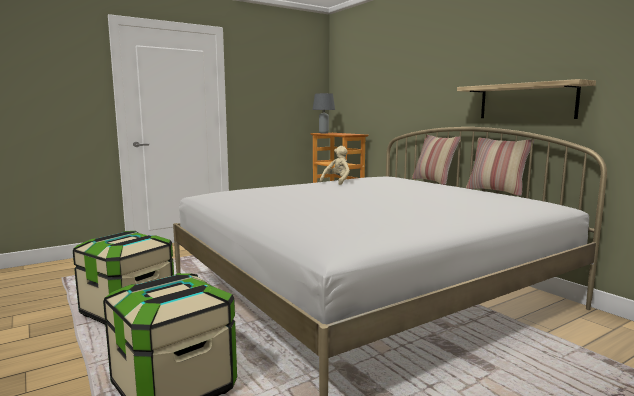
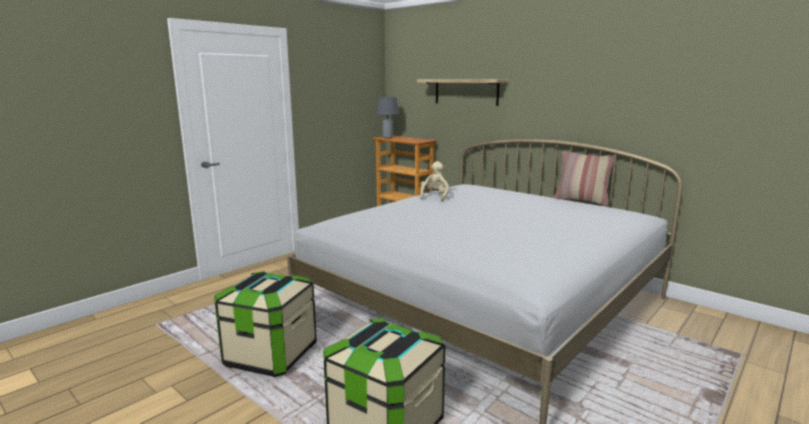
camera: 15 degrees left, 5 degrees up
pillow [412,135,461,185] -> none
shelf [457,79,596,119] -> shelf moved to [417,79,508,106]

